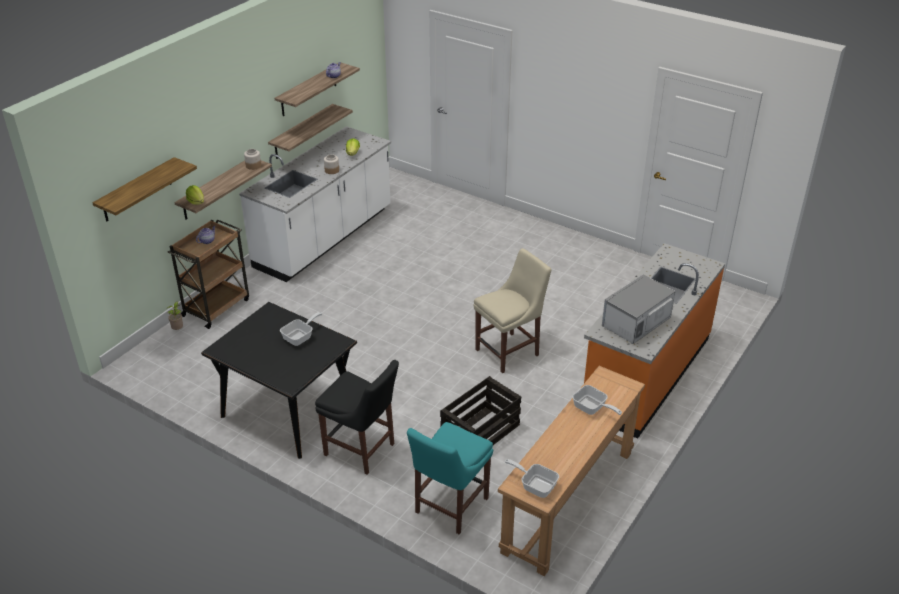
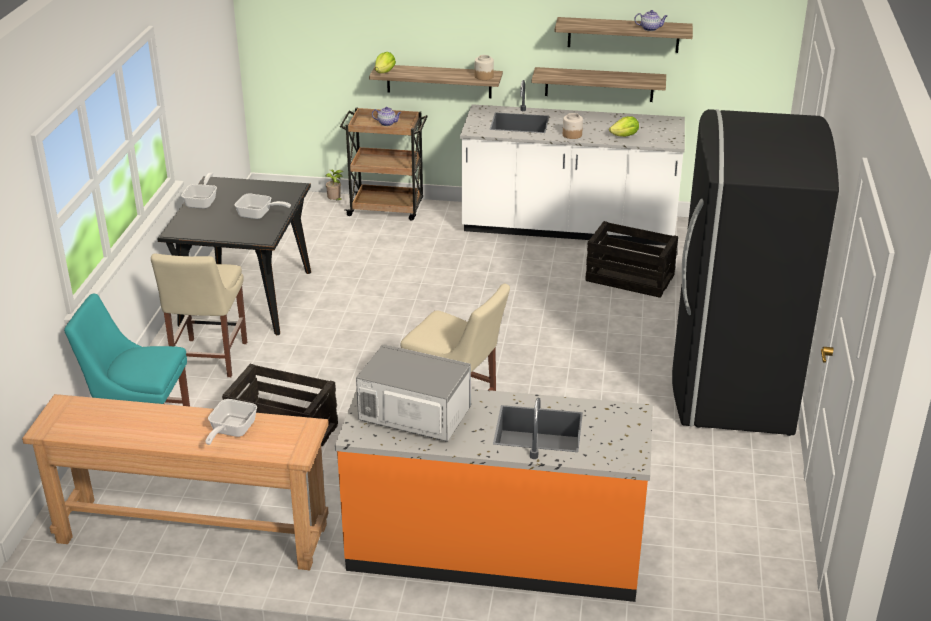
camera: 65 degrees right, 5 degrees down
shelf [92,157,197,221] -> none
black chair [315,360,399,475] -> beige chair [151,254,247,377]
frying pan [505,459,559,498] -> frying pan moved to [181,172,217,209]
none -> crate [585,221,678,298]
none -> black fridge [672,109,839,436]

